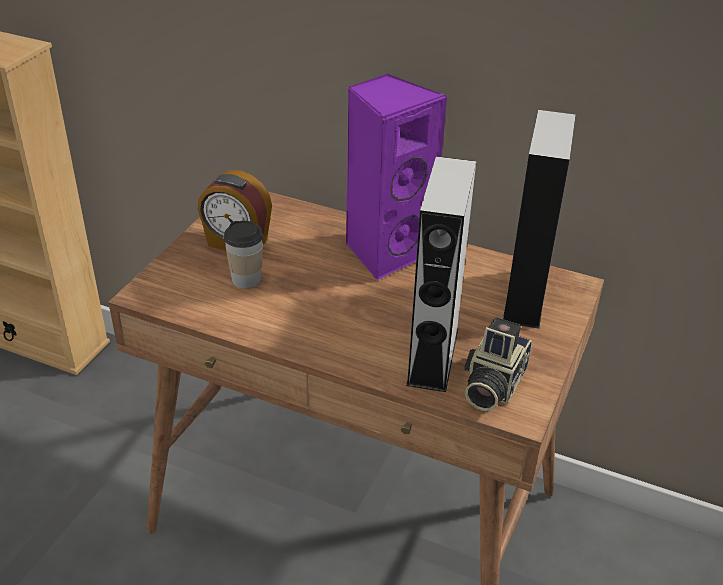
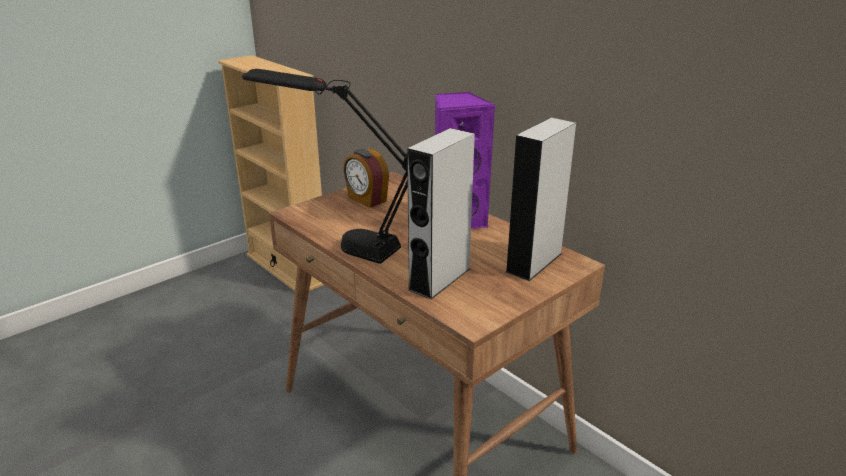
camera: 25 degrees right, 10 degrees down
cup [224,221,263,289] -> none
camera [464,317,532,411] -> none
none -> black table lamp [242,69,408,264]

